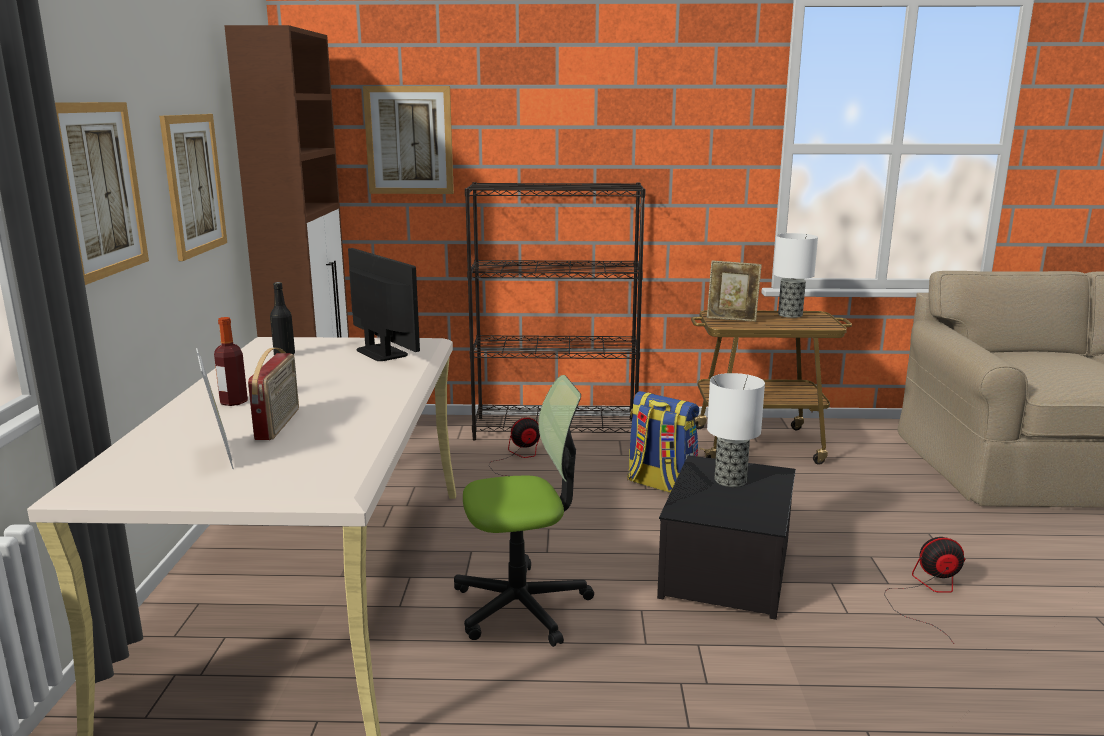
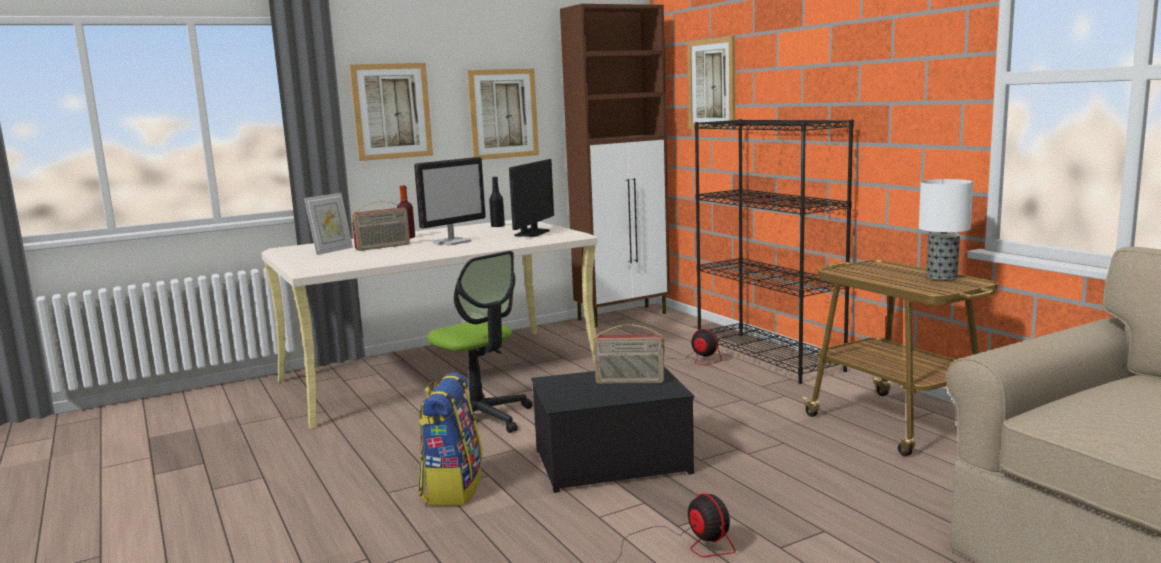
camera: 60 degrees right, 5 degrees down
backpack [627,391,699,493] -> backpack moved to [418,373,483,506]
picture frame [707,260,762,322] -> none
table lamp [707,373,765,487] -> radio [593,324,665,384]
none -> monitor [414,157,486,245]

